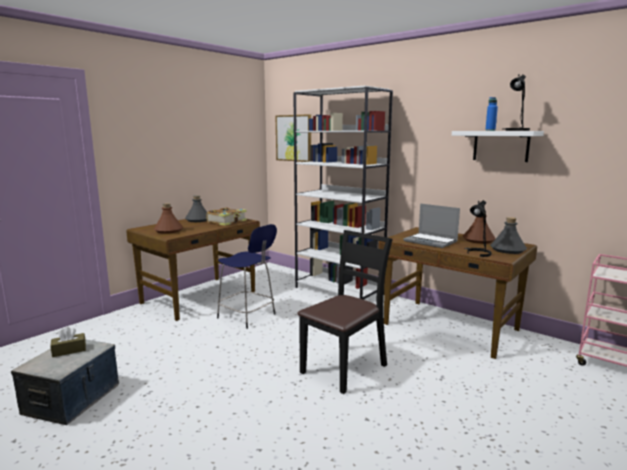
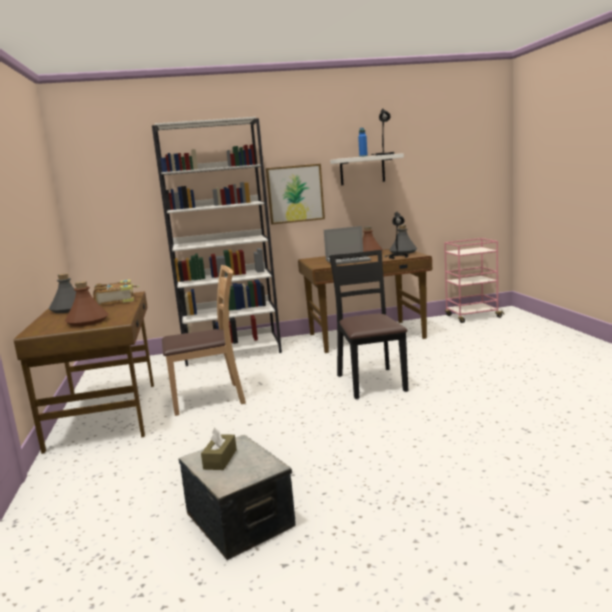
camera: 50 degrees left, 0 degrees up
blue stool [217,224,277,329] -> brown chair [162,265,246,416]
picture [276,114,311,162] -> picture moved to [266,164,325,225]

